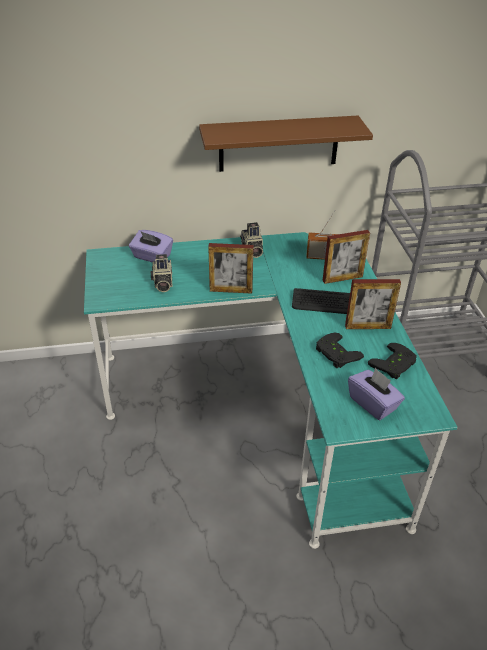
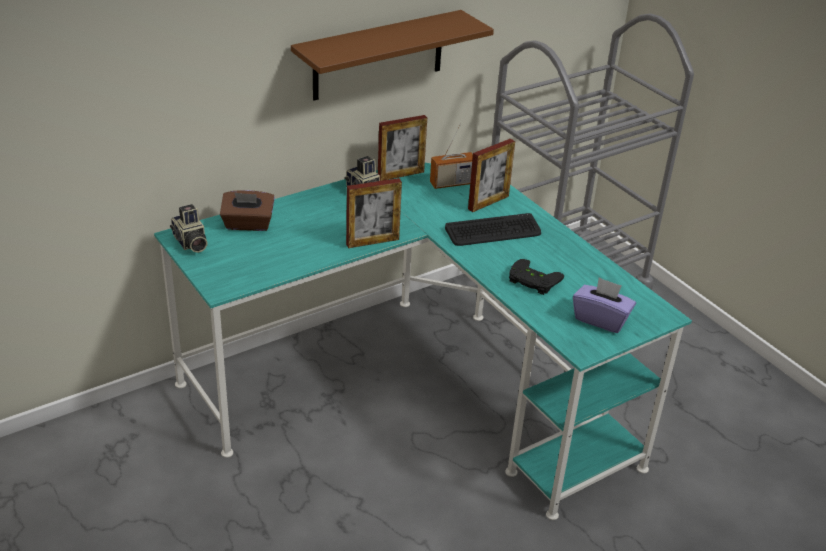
camera: 25 degrees left, 5 degrees down
purple tissue box [129,230,173,263] -> brown tissue box [220,190,275,231]
camera [150,254,173,292] -> camera moved to [170,204,208,253]
picture frame [345,279,401,329] -> picture frame moved to [378,115,427,181]
black game controller [368,343,417,379] -> none

